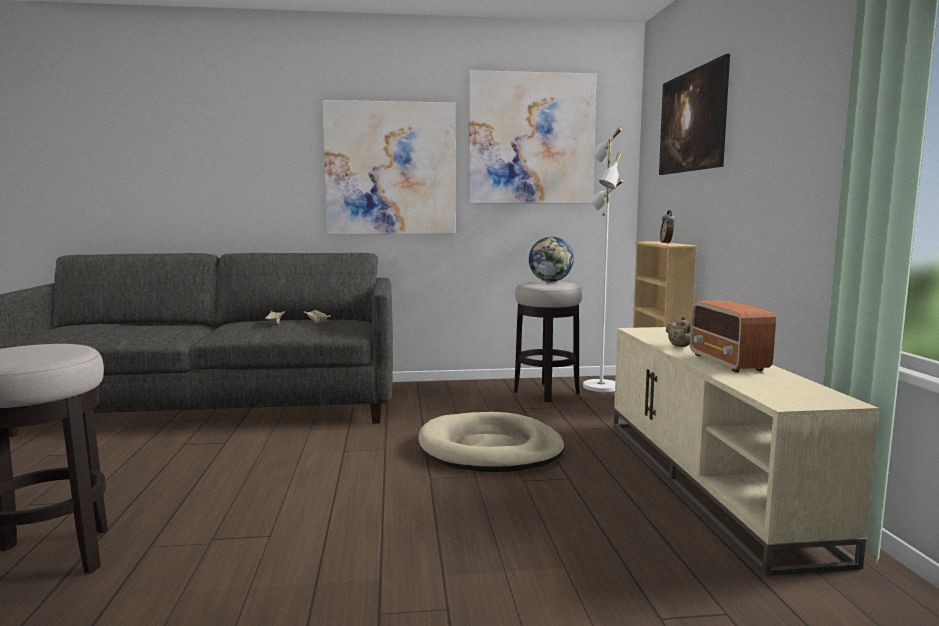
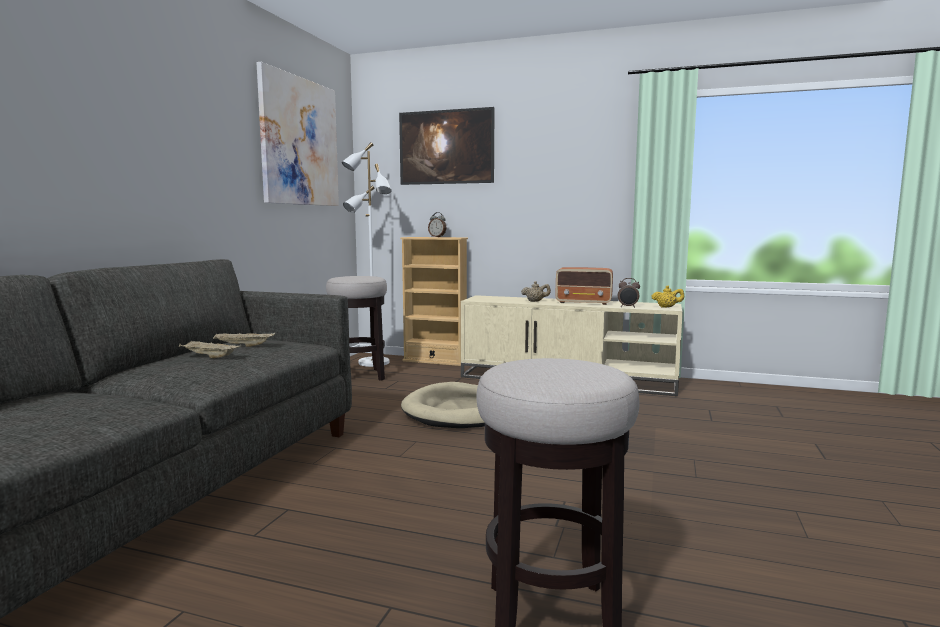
camera: 65 degrees left, 0 degrees up
picture [322,100,456,234] -> none
globe [529,237,574,282] -> none
none -> alarm clock [618,278,640,308]
none -> yellow teapot [652,286,684,308]

